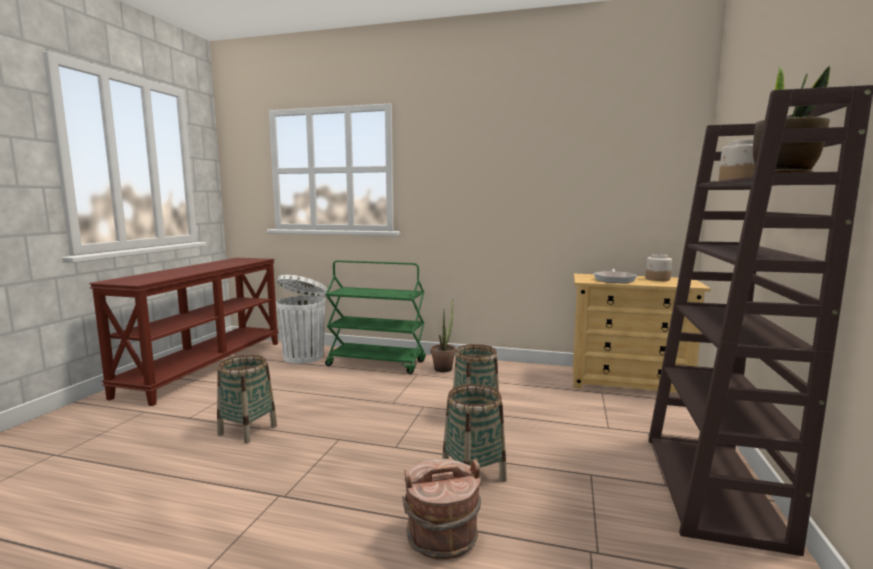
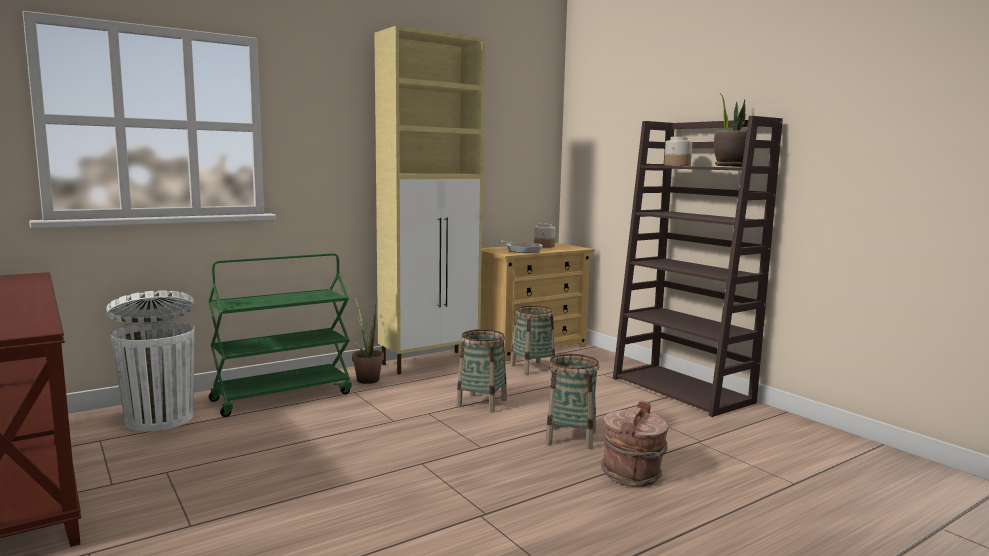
camera: 50 degrees left, 0 degrees up
basket [217,355,277,443] -> basket moved to [510,305,555,375]
none -> beige cabinet [374,26,485,375]

